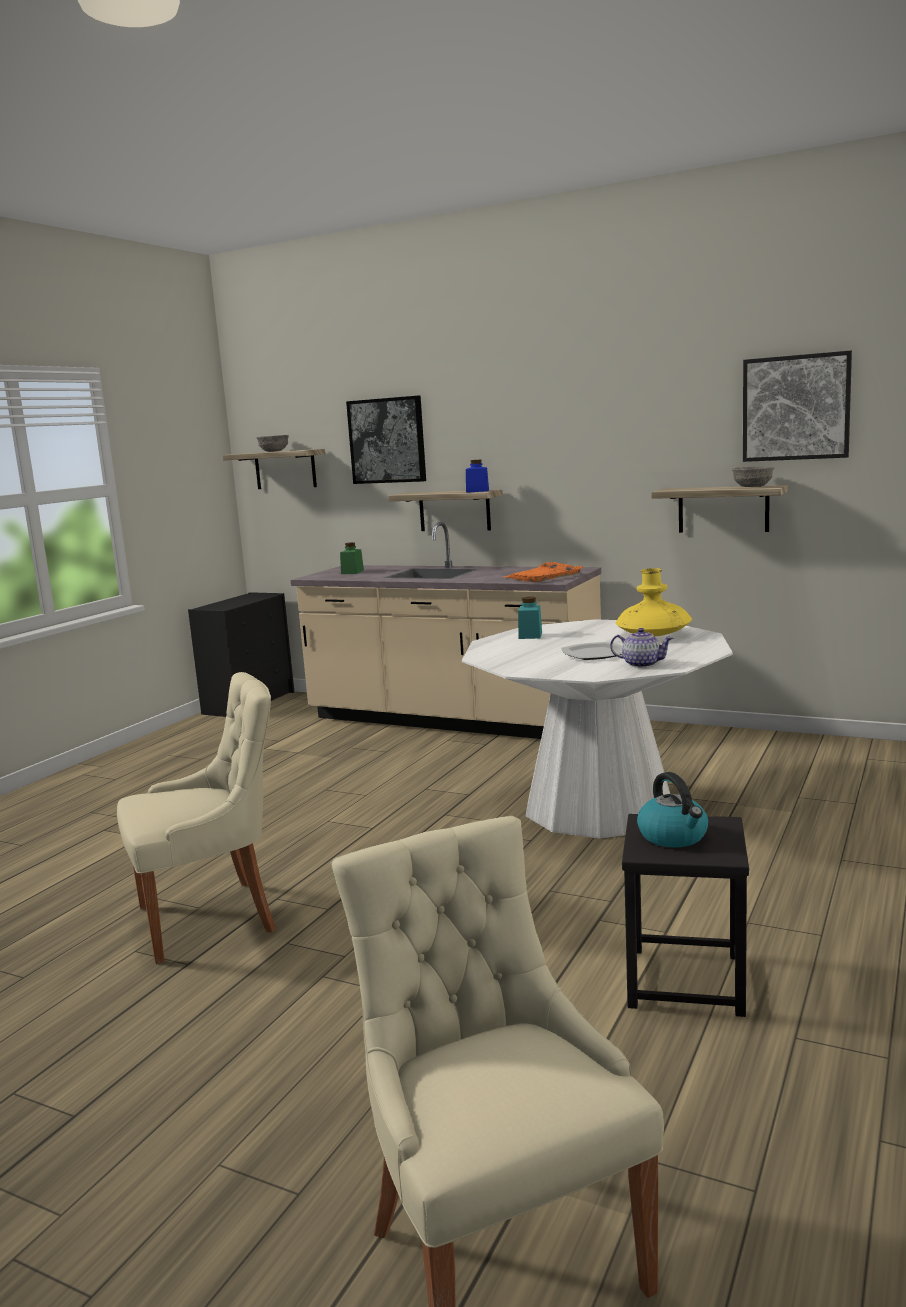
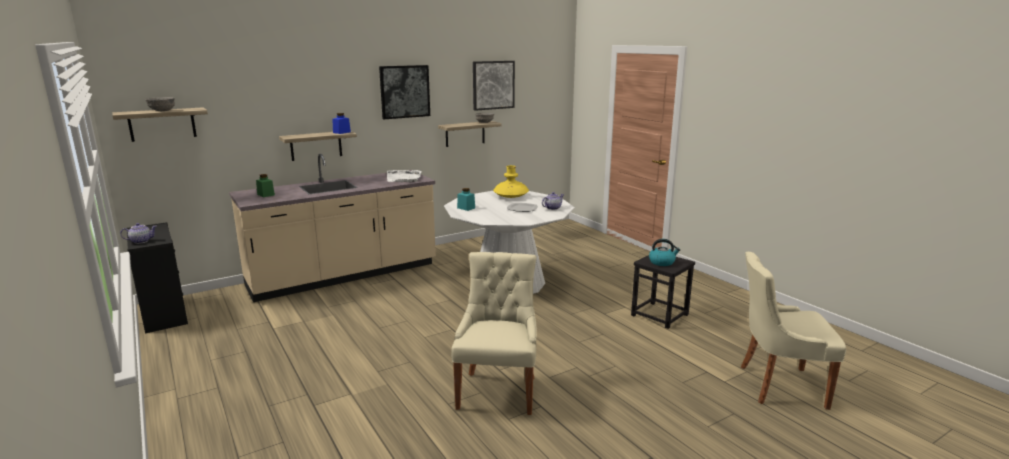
camera: 60 degrees left, 5 degrees up
picture [346,396,426,484] -> picture moved to [379,65,430,119]
orange tray [503,562,583,582] -> white tray [387,170,421,182]
none -> teapot [120,223,157,244]

